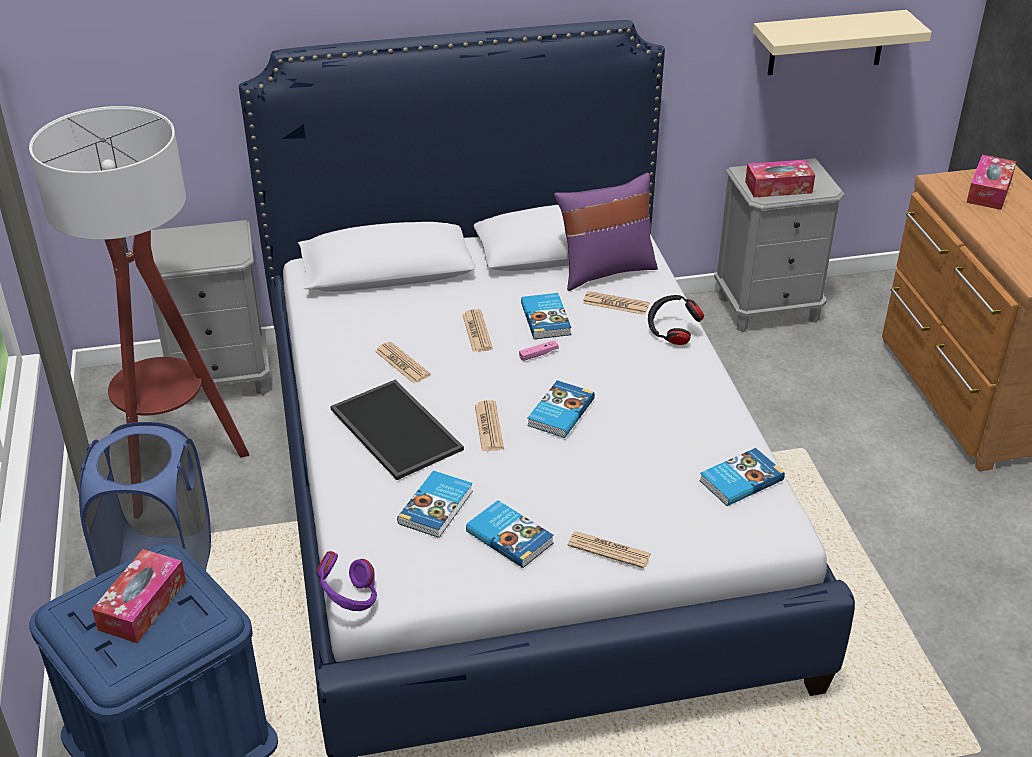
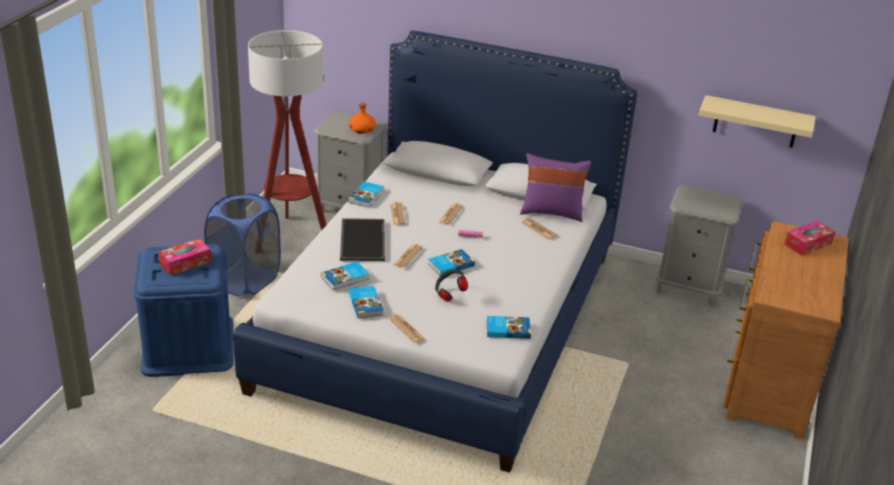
camera: 30 degrees right, 5 degrees down
purple headphones [316,551,377,611] -> none
book [521,293,572,339] -> book moved to [348,182,384,208]
black headphones [648,295,704,345] -> black headphones moved to [435,269,468,302]
tissue box [745,160,815,198] -> none
none -> orange bottle [349,103,376,134]

